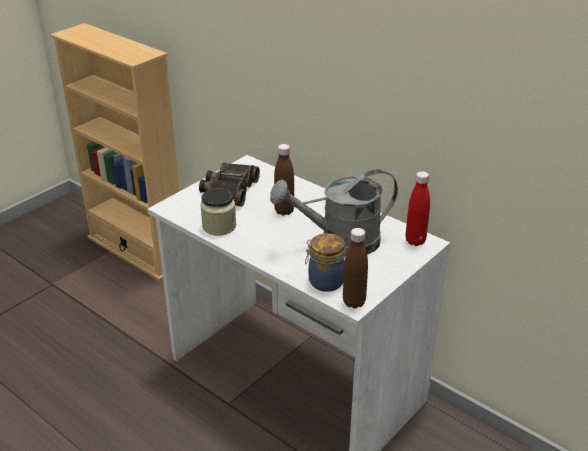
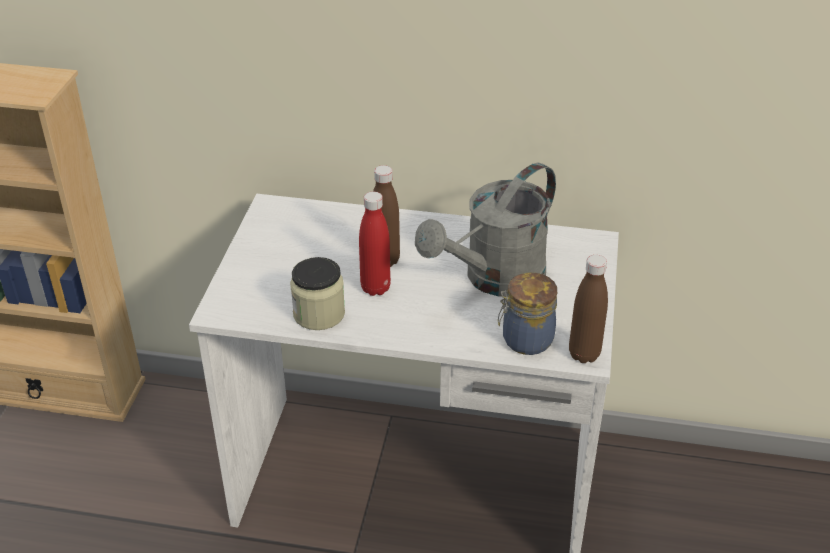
camera: 30 degrees left, 5 degrees up
binoculars [199,163,260,207] -> none
red bottle [406,171,430,246] -> red bottle moved to [359,192,391,296]

